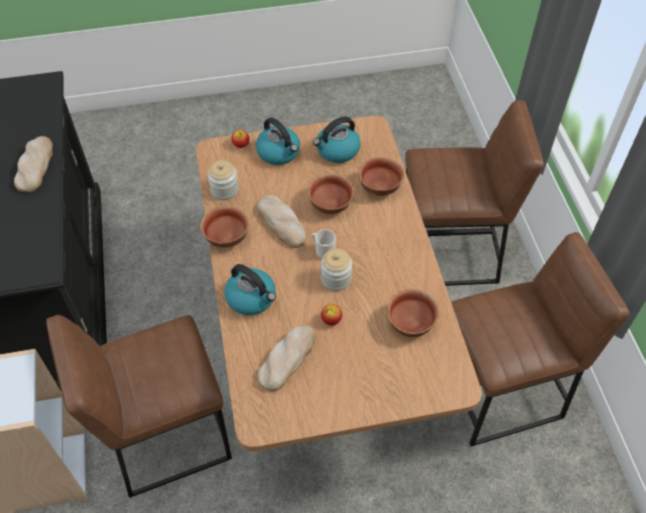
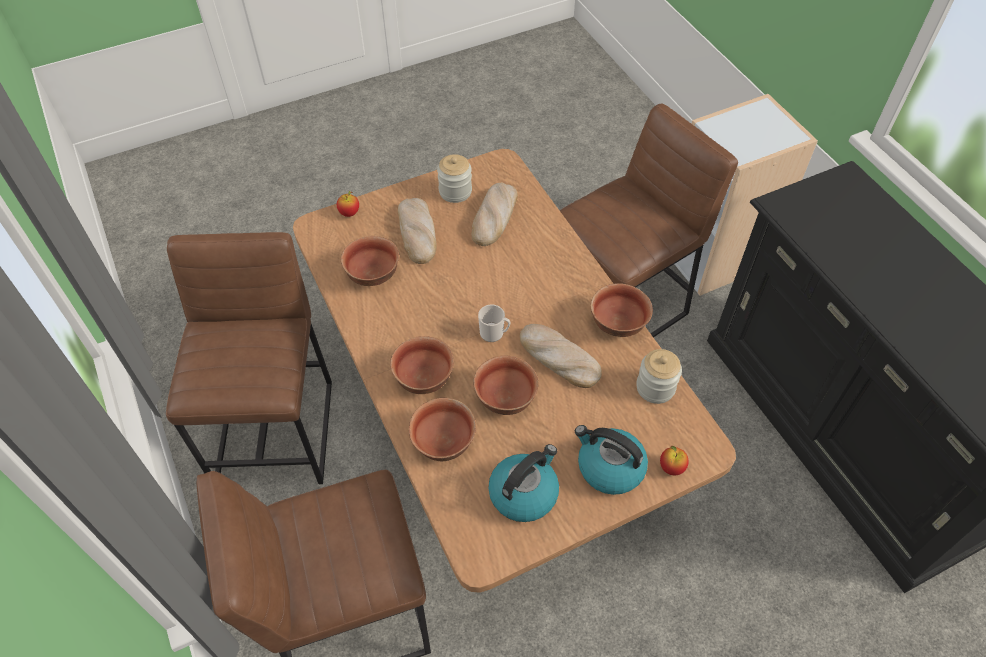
camera: 165 degrees right, 0 degrees up
bread [14,136,53,192] -> bread moved to [398,198,437,264]
kettle [224,264,276,315] -> none
jar [321,249,352,291] -> jar moved to [437,154,472,203]
apple [321,304,342,326] -> apple moved to [337,191,359,217]
brown chair [451,232,629,447] -> brown chair turned 120 degrees clockwise [166,232,332,484]
none -> bowl [390,336,454,394]

